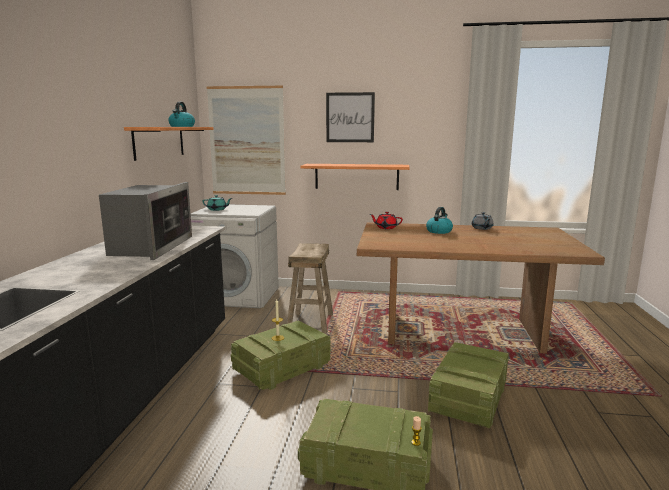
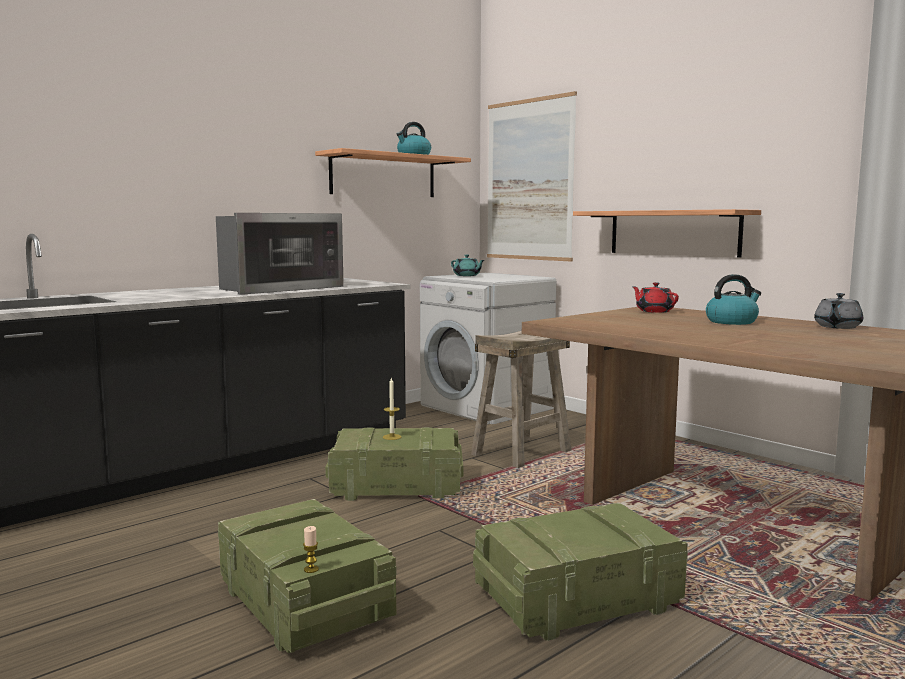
camera: 40 degrees right, 5 degrees down
picture [326,92,375,142] -> none

